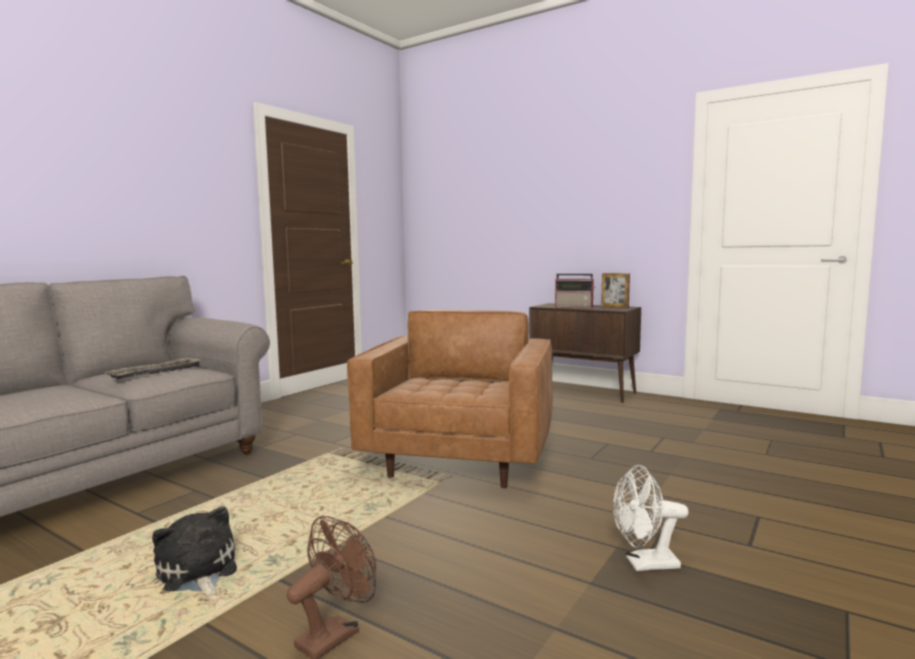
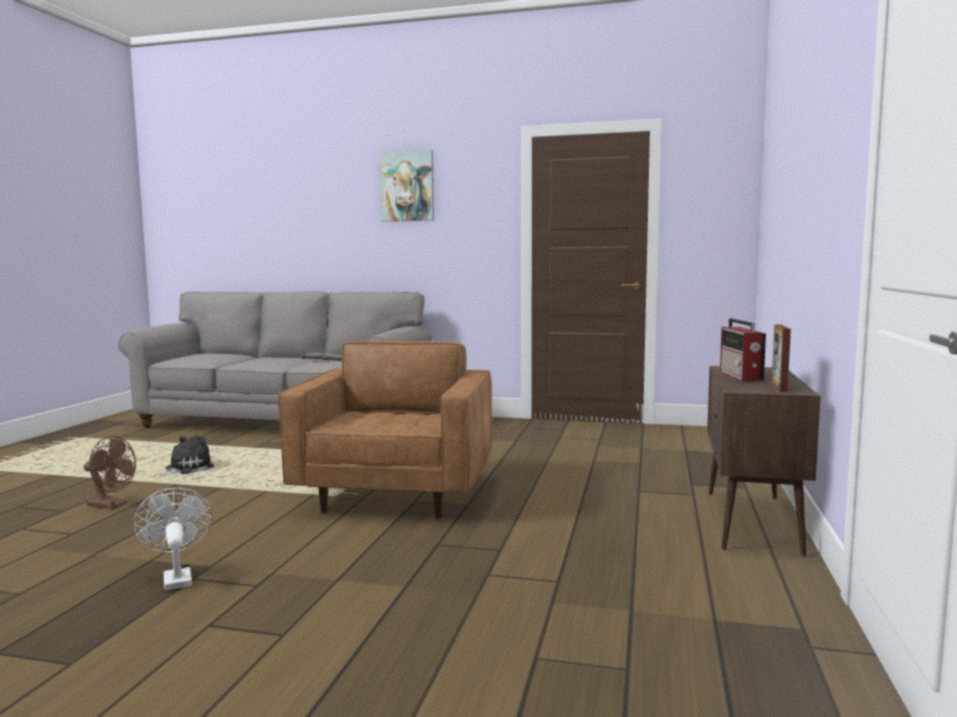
camera: 70 degrees right, 0 degrees up
brown armchair [347,310,553,489] -> brown armchair turned 75 degrees counterclockwise [278,341,492,519]
none -> picture [379,150,434,222]

